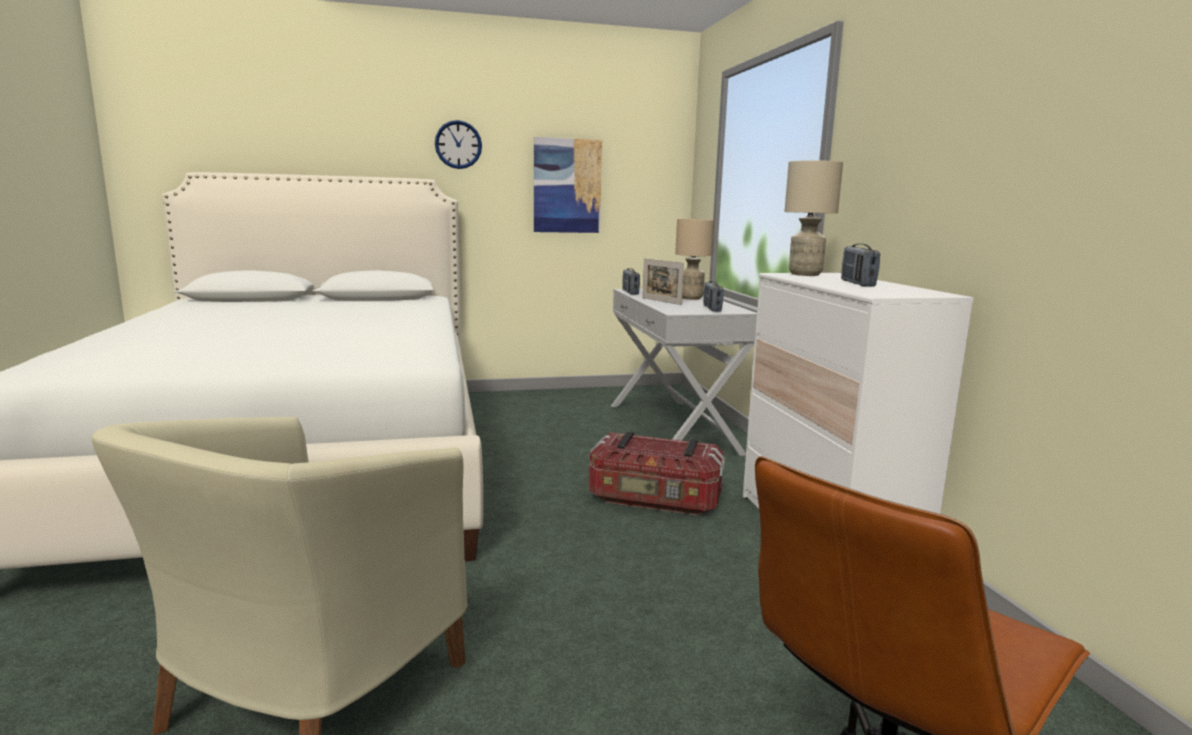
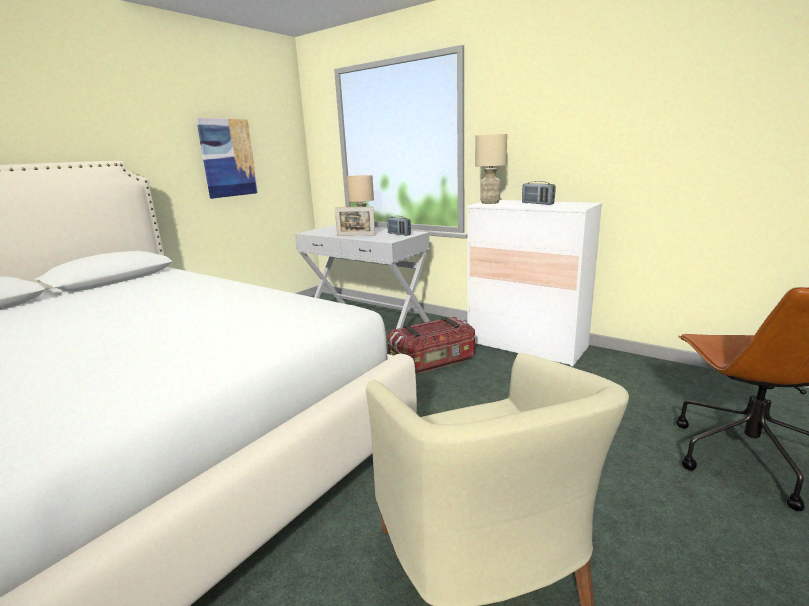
camera: 40 degrees left, 5 degrees up
wall clock [435,120,482,169] -> none
radio [622,268,640,295] -> none

